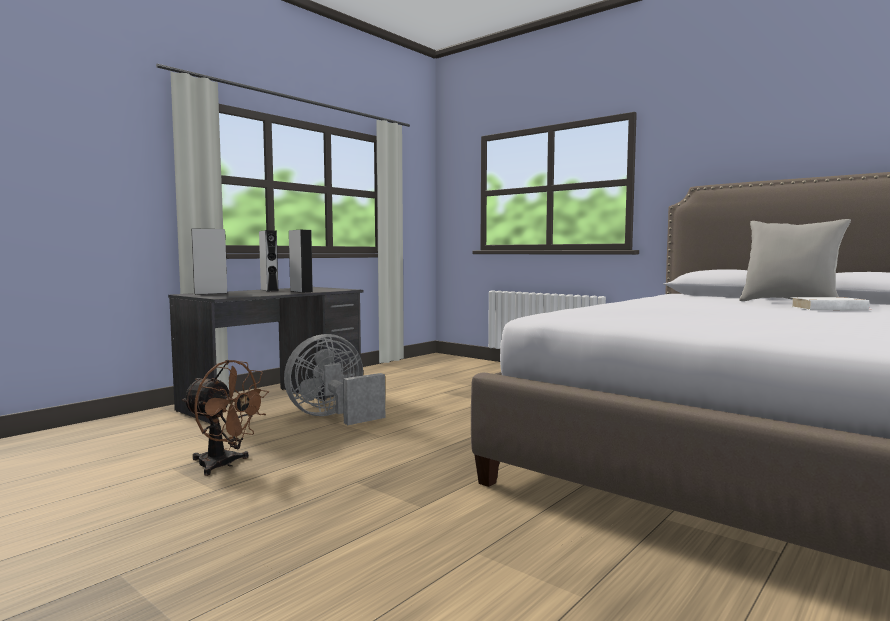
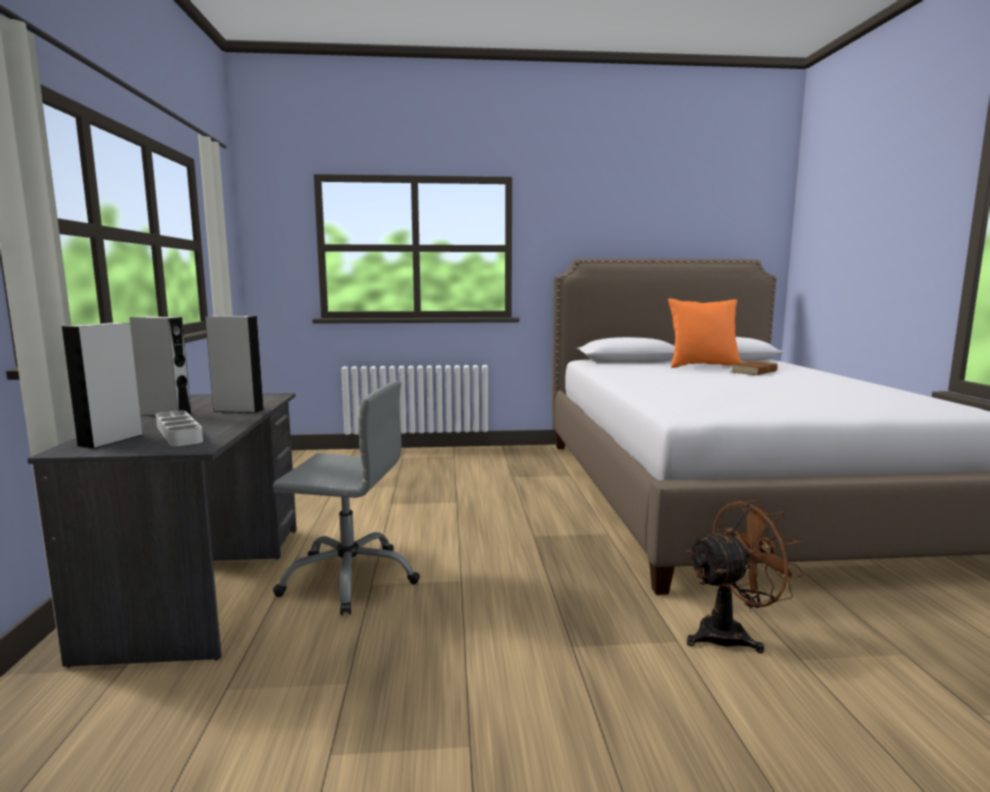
camera: 45 degrees left, 5 degrees up
brown fan [182,360,269,476] -> brown fan moved to [686,500,805,653]
grey fan [284,334,385,425] -> grey office chair [273,381,420,615]
grey pillow [739,219,851,301] -> orange pillow [668,299,742,368]
white book [790,297,869,311] -> brown book [731,361,778,375]
none -> grey tray [156,411,203,446]

